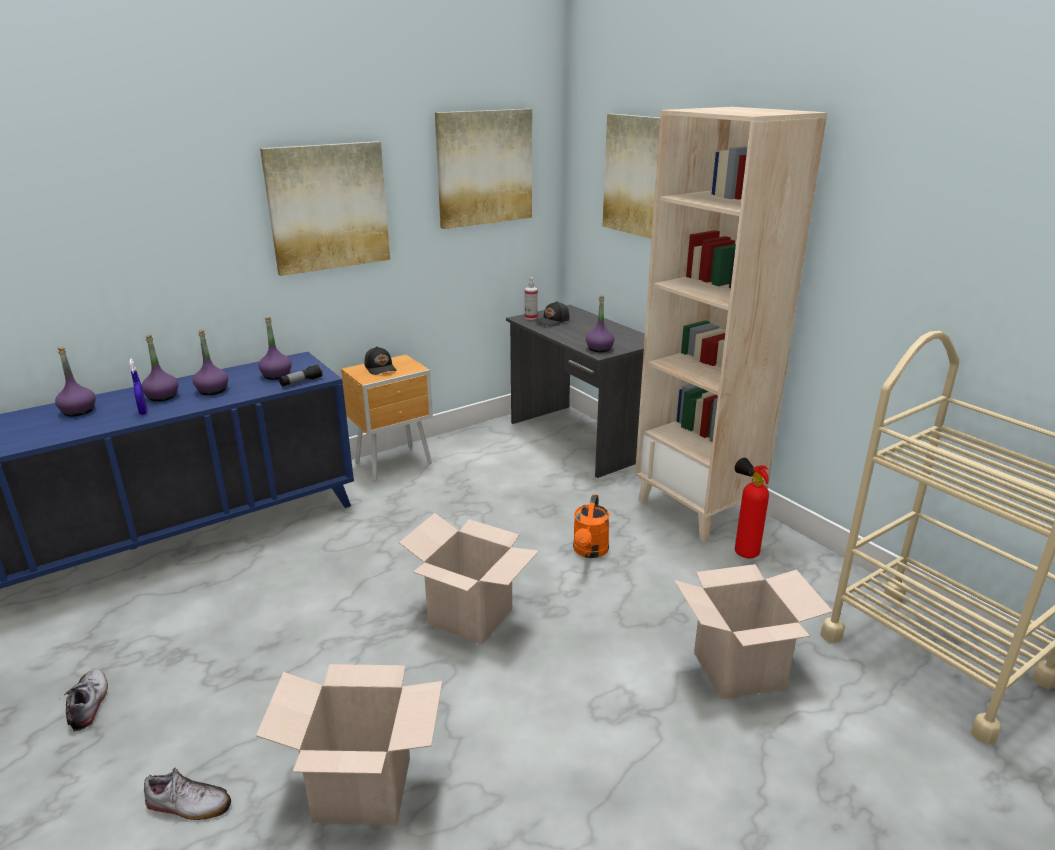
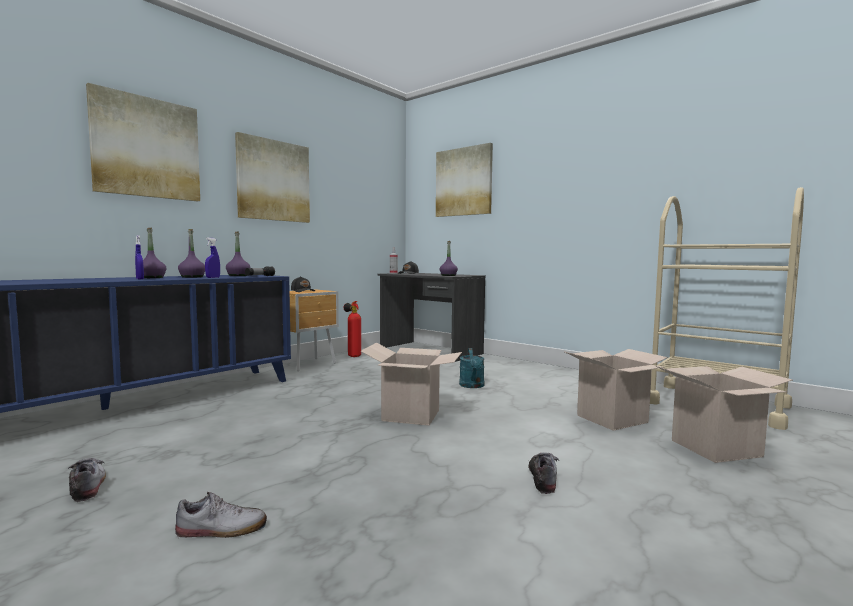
camera: 15 degrees left, 20 degrees down
purple bottle [55,347,96,416] -> none
cardboard box [256,664,442,825] -> cardboard box moved to [656,366,793,463]
picture [435,109,532,229] -> picture moved to [86,83,200,201]
orange watering can [573,494,610,558] -> turquoise watering can [459,348,484,388]
beige bookcase [635,107,827,543] -> none
fire extinguisher [735,458,769,558] -> fire extinguisher moved to [344,301,361,357]
none -> blue spray bottle [205,238,220,278]
none -> shoe [529,452,559,494]

